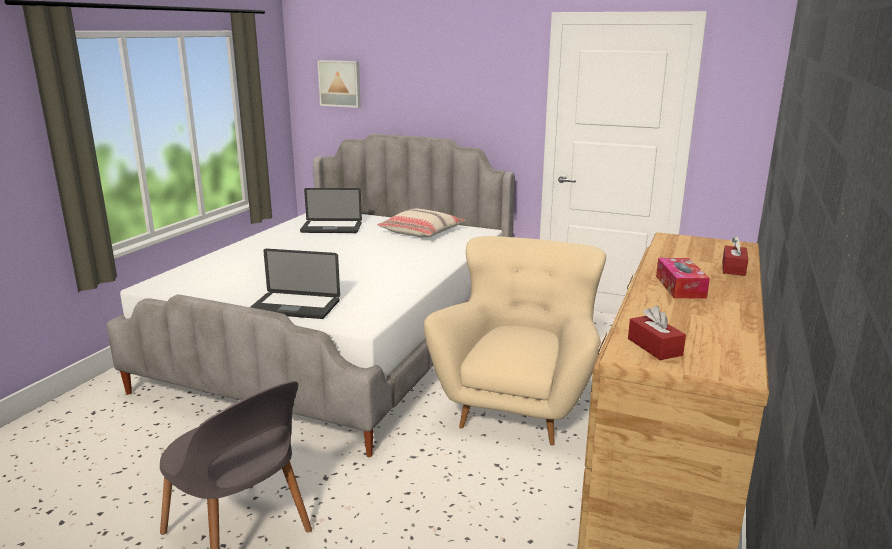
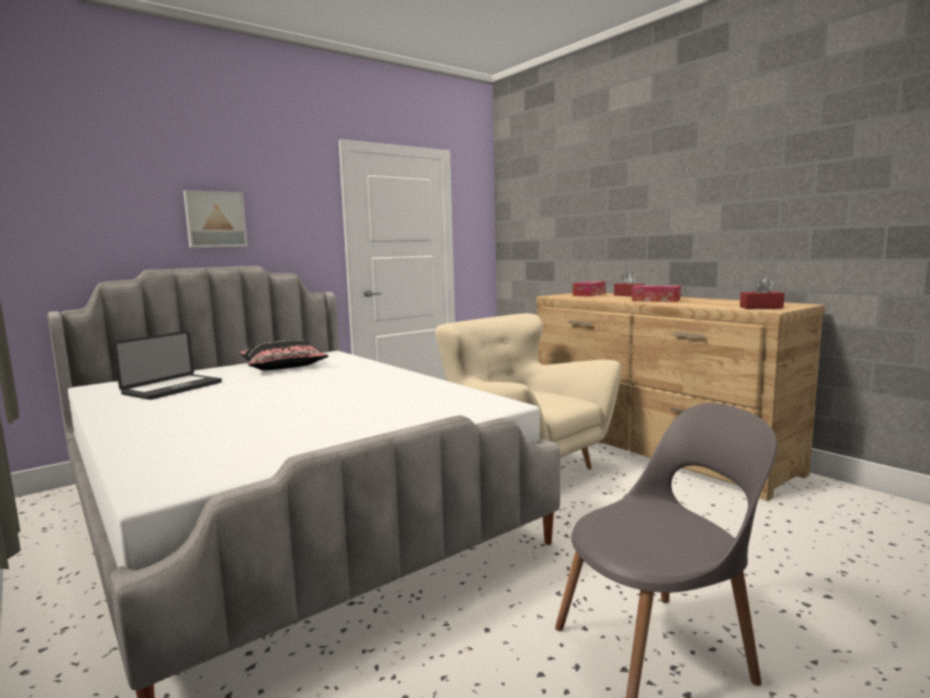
camera: 60 degrees left, 10 degrees down
laptop [251,249,340,319] -> none
picture [317,60,361,108] -> picture moved to [183,190,248,248]
beige pillow [377,209,465,238] -> black pillow [239,339,329,370]
none -> tissue box [573,281,606,297]

